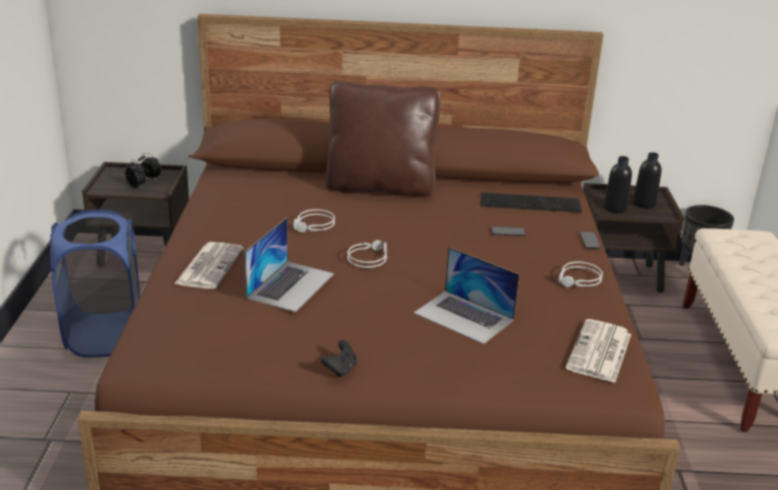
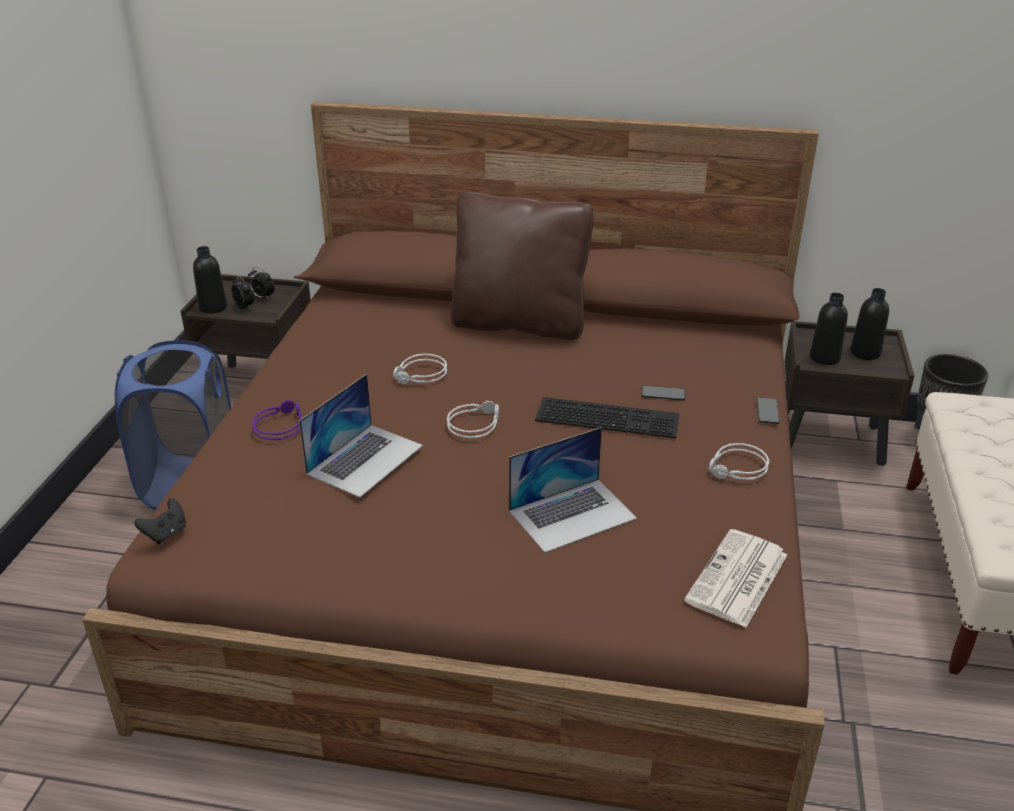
camera: 10 degrees right, 5 degrees up
newspaper [174,242,243,289] -> purple headphones [252,400,302,440]
black game controller [321,340,357,378] -> black game controller moved to [134,498,186,544]
laptop [414,247,519,344] -> laptop turned 75 degrees counterclockwise [509,427,637,553]
keyboard [481,192,582,213] -> keyboard moved to [535,397,680,438]
none -> black bottle [193,246,227,313]

